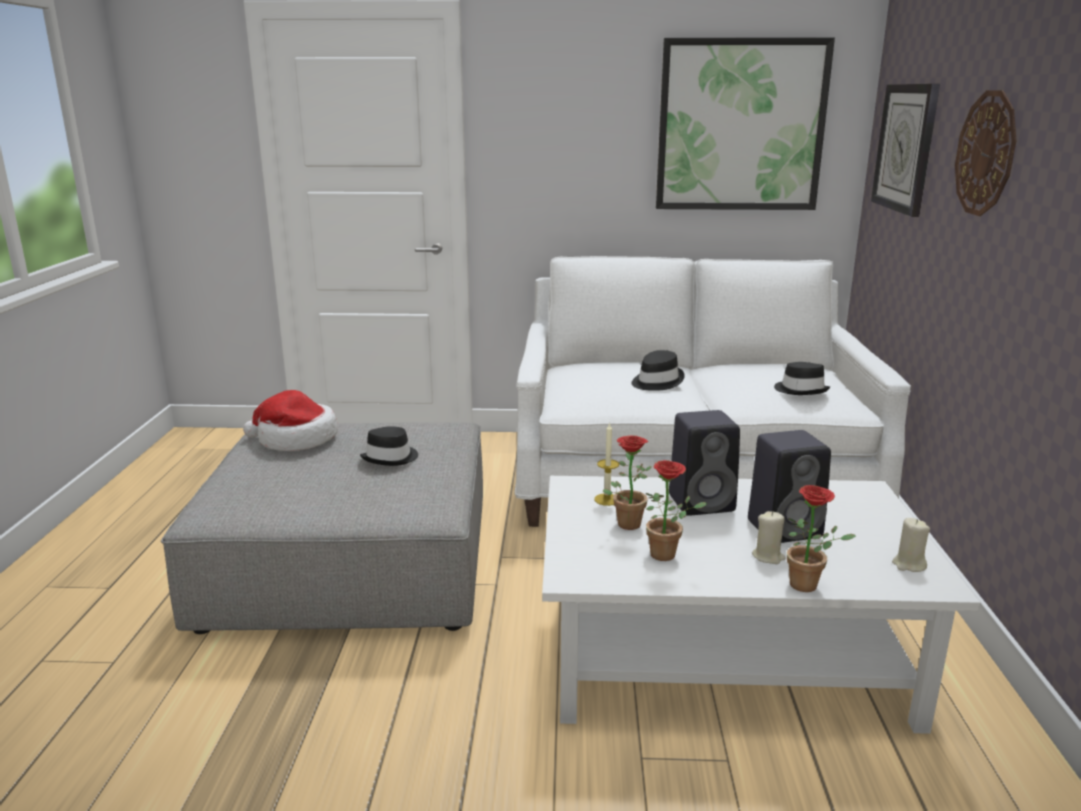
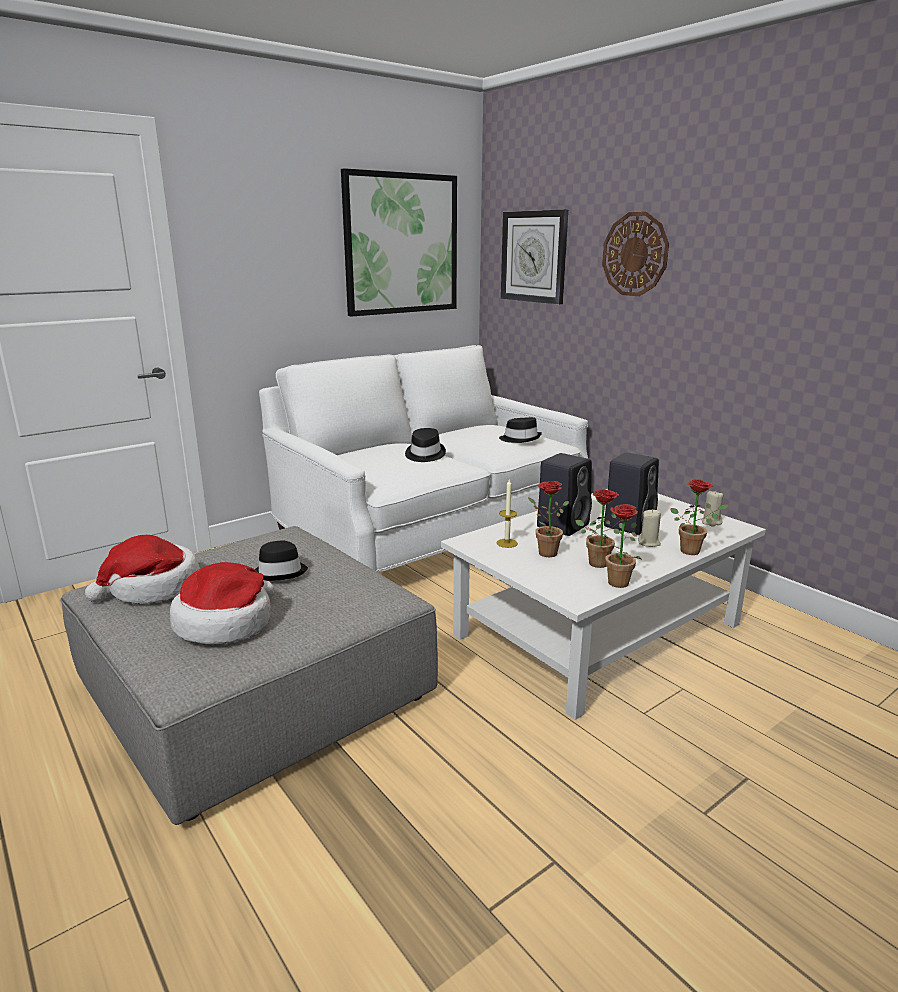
camera: 40 degrees left, 0 degrees up
none -> hat [170,562,274,644]
none -> potted plant [588,504,641,588]

